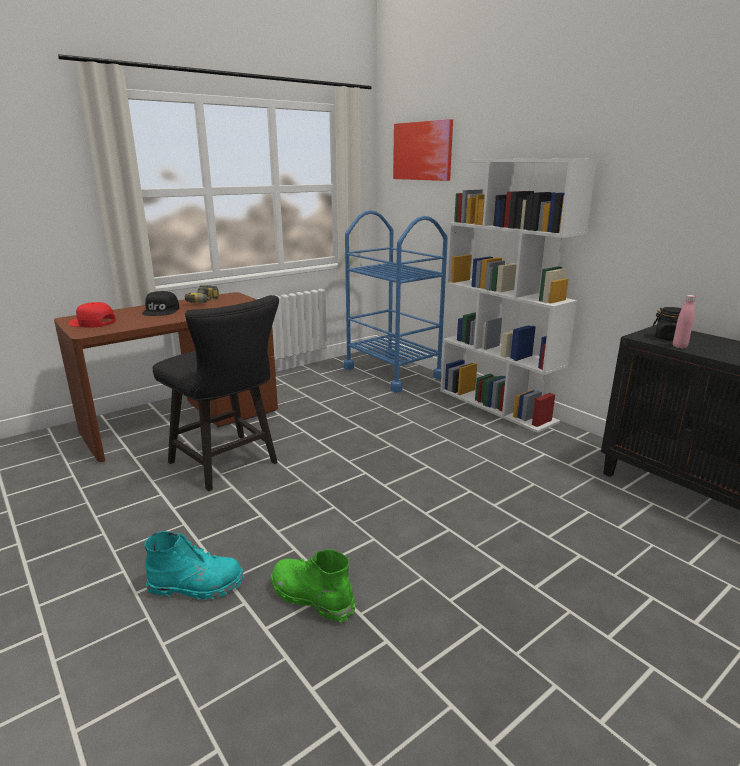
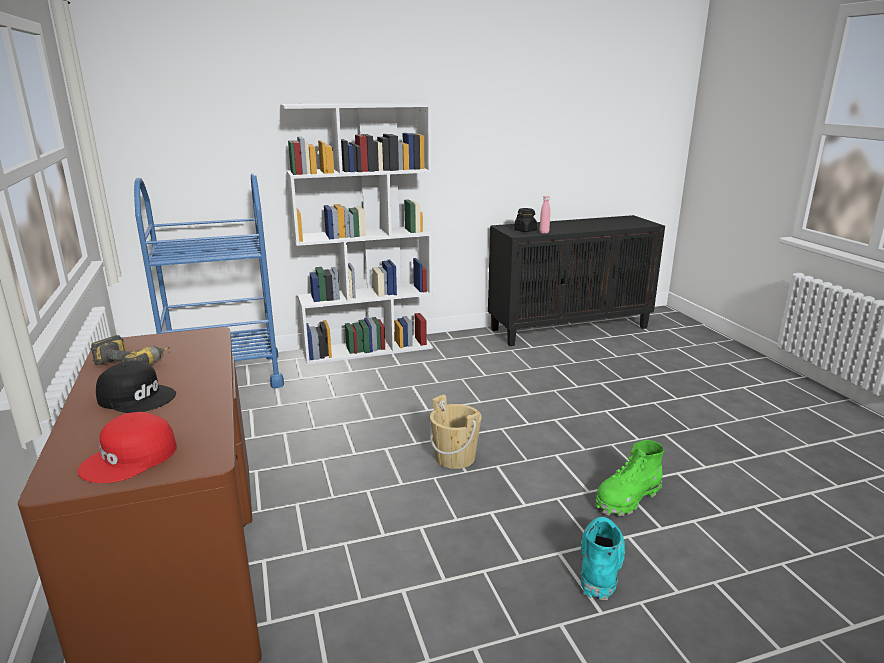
camera: 70 degrees left, 0 degrees up
black chair [153,295,279,491] -> none
picture [393,119,453,181] -> none
none -> beige bucket [430,394,482,469]

